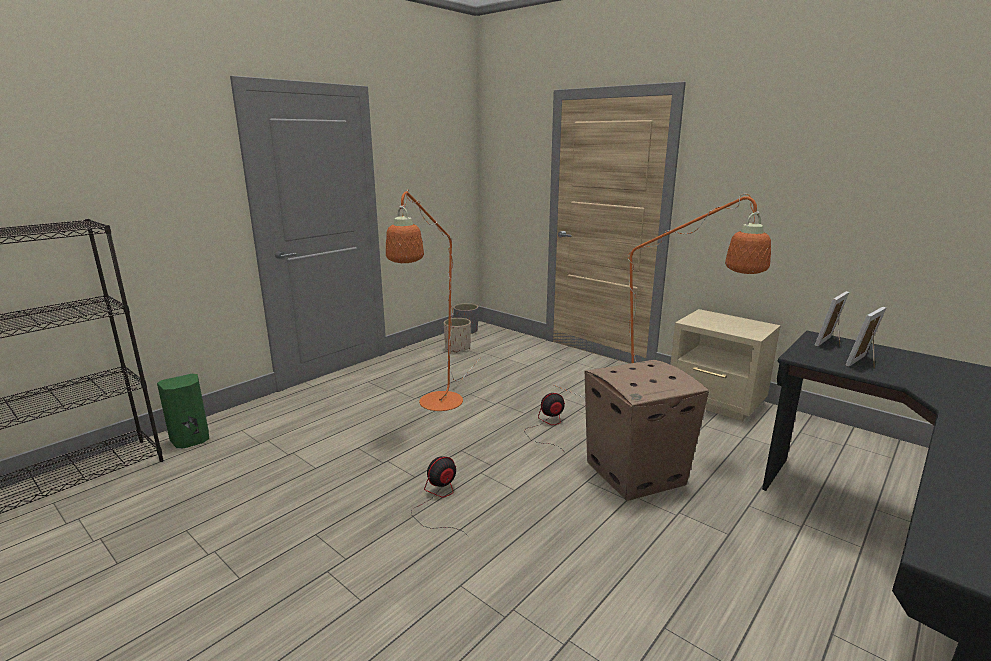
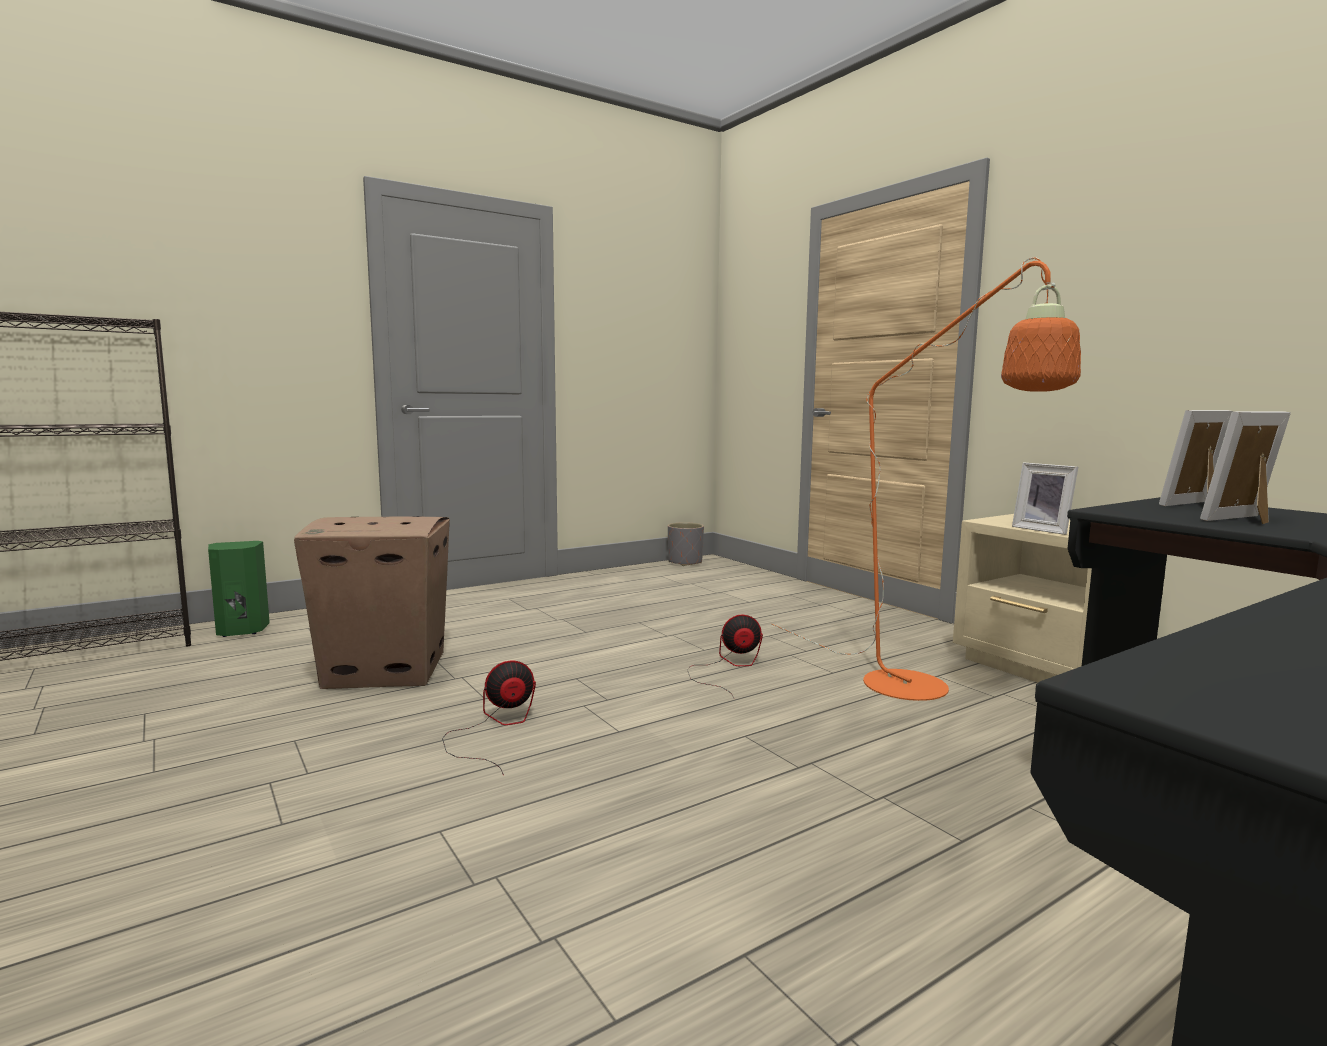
camera: 15 degrees right, 10 degrees down
orange floor lamp [386,189,481,411] -> none
beige planter [444,318,471,353] -> none
cardboard box [584,360,709,501] -> cardboard box moved to [294,517,450,689]
none -> picture frame [1012,462,1078,535]

